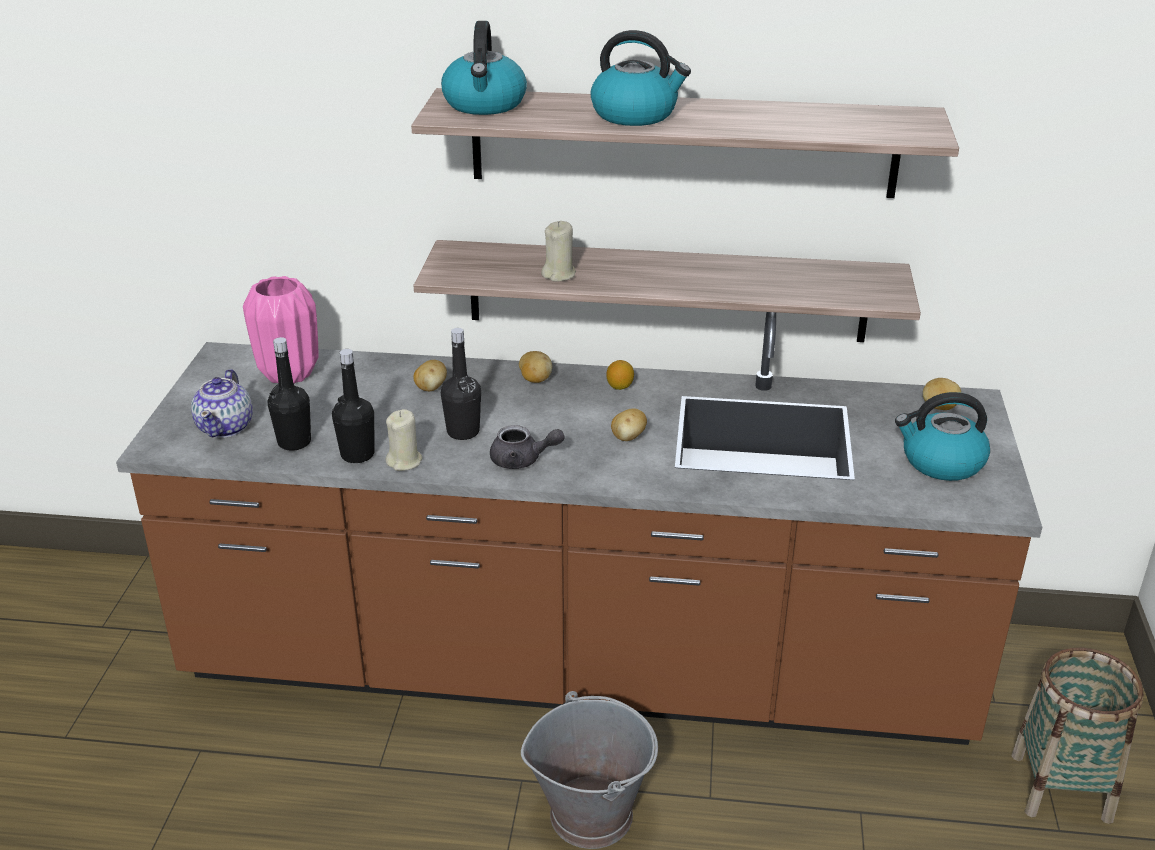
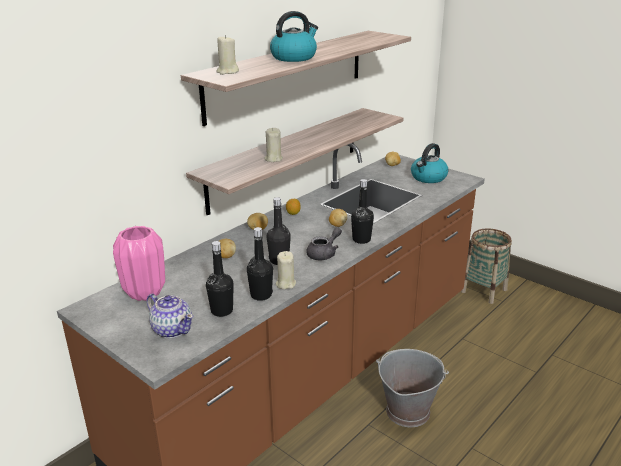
camera: 55 degrees left, 5 degrees down
kettle [441,21,527,115] -> beige candle [217,35,239,75]
none -> black bottle [351,179,374,244]

